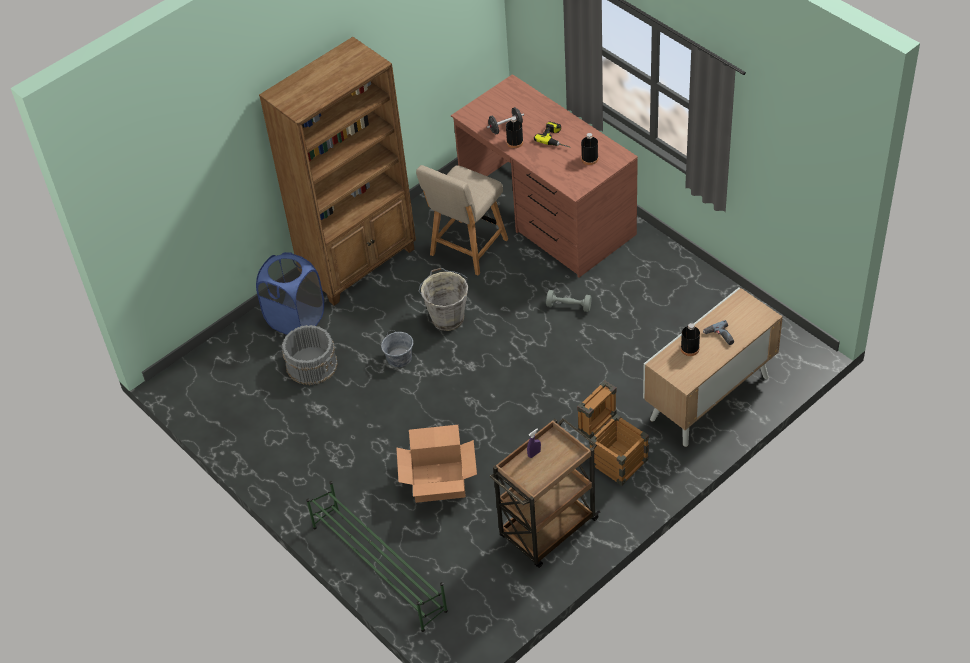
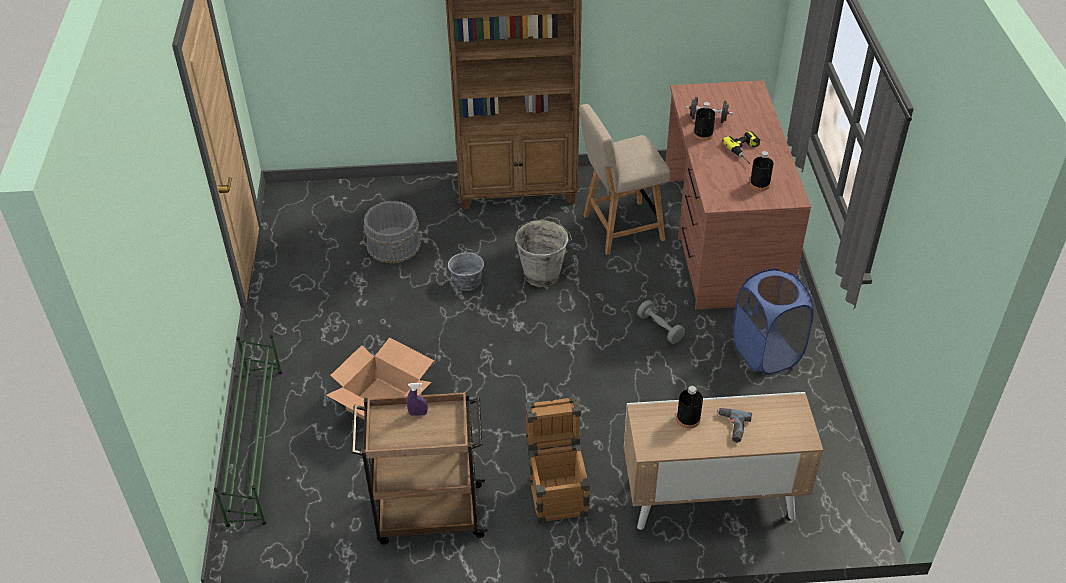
camera: 35 degrees right, 5 degrees down
blue laundry basket [256,252,324,335] -> blue laundry basket moved to [733,268,814,375]

